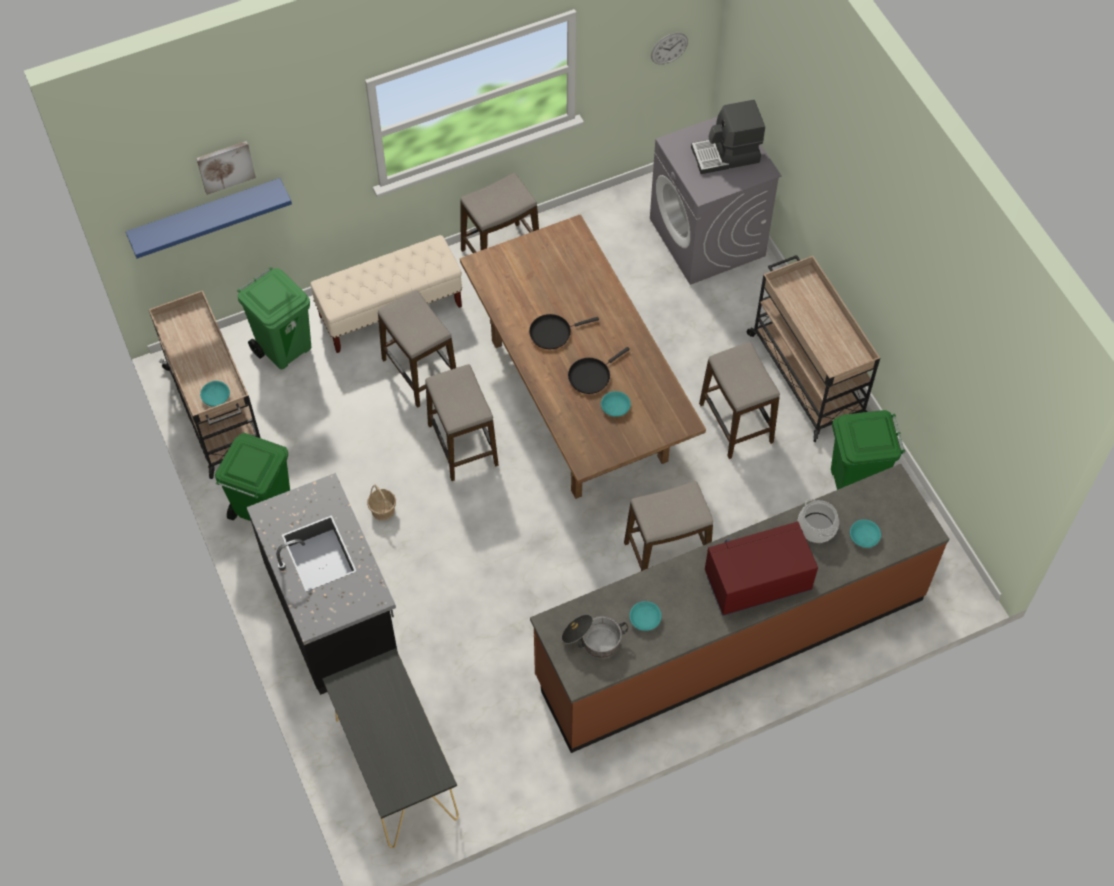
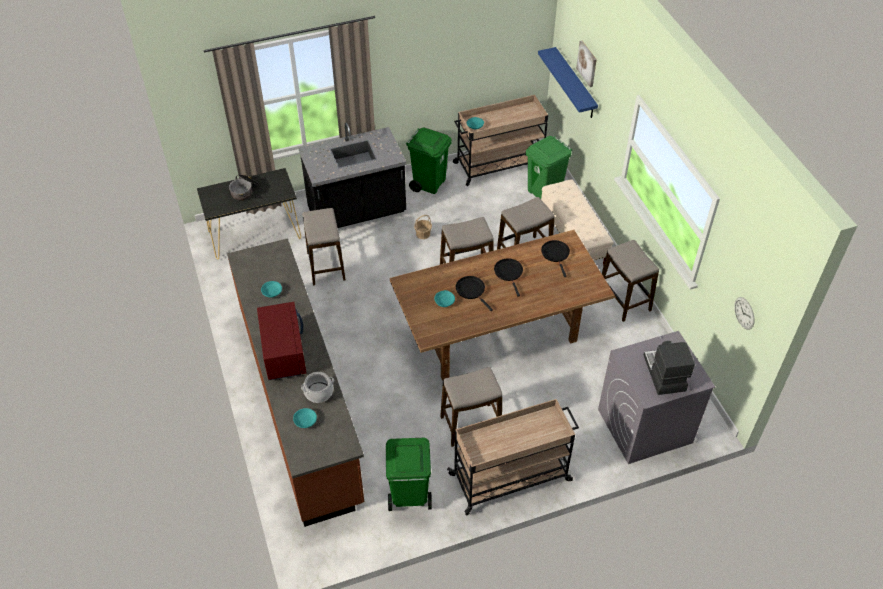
camera: 95 degrees right, 10 degrees down
cooking pot [562,615,628,658] -> cooking pot moved to [229,175,259,201]
stool [624,481,713,571] -> stool moved to [302,208,346,286]
none -> black frying pan [541,240,570,277]

